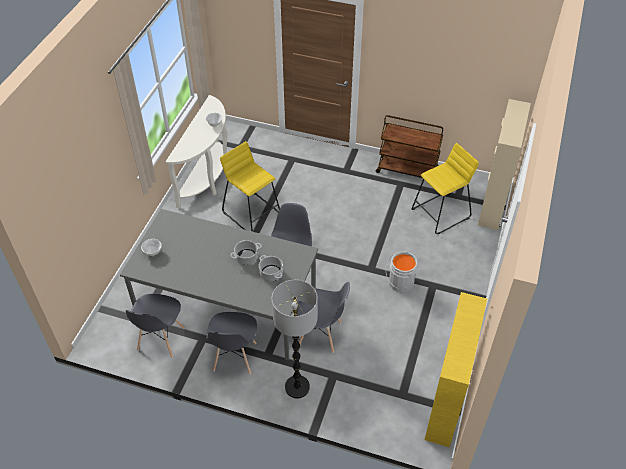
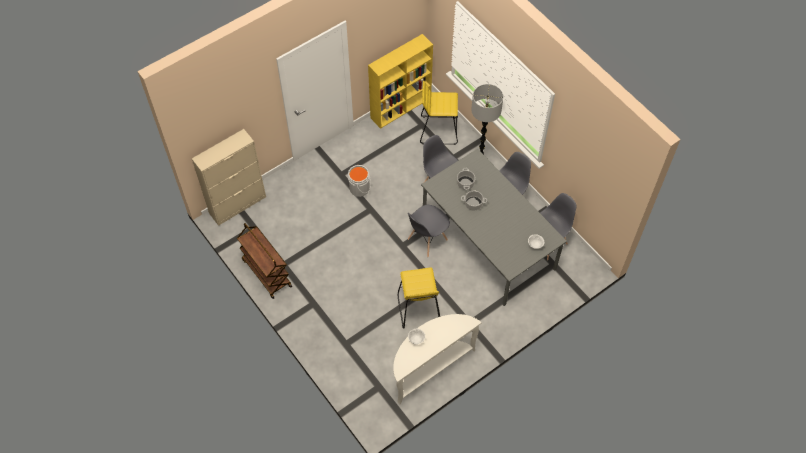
camera: 145 degrees left, 10 degrees up
yellow stool [412,143,479,234] -> yellow stool moved to [420,80,458,145]

